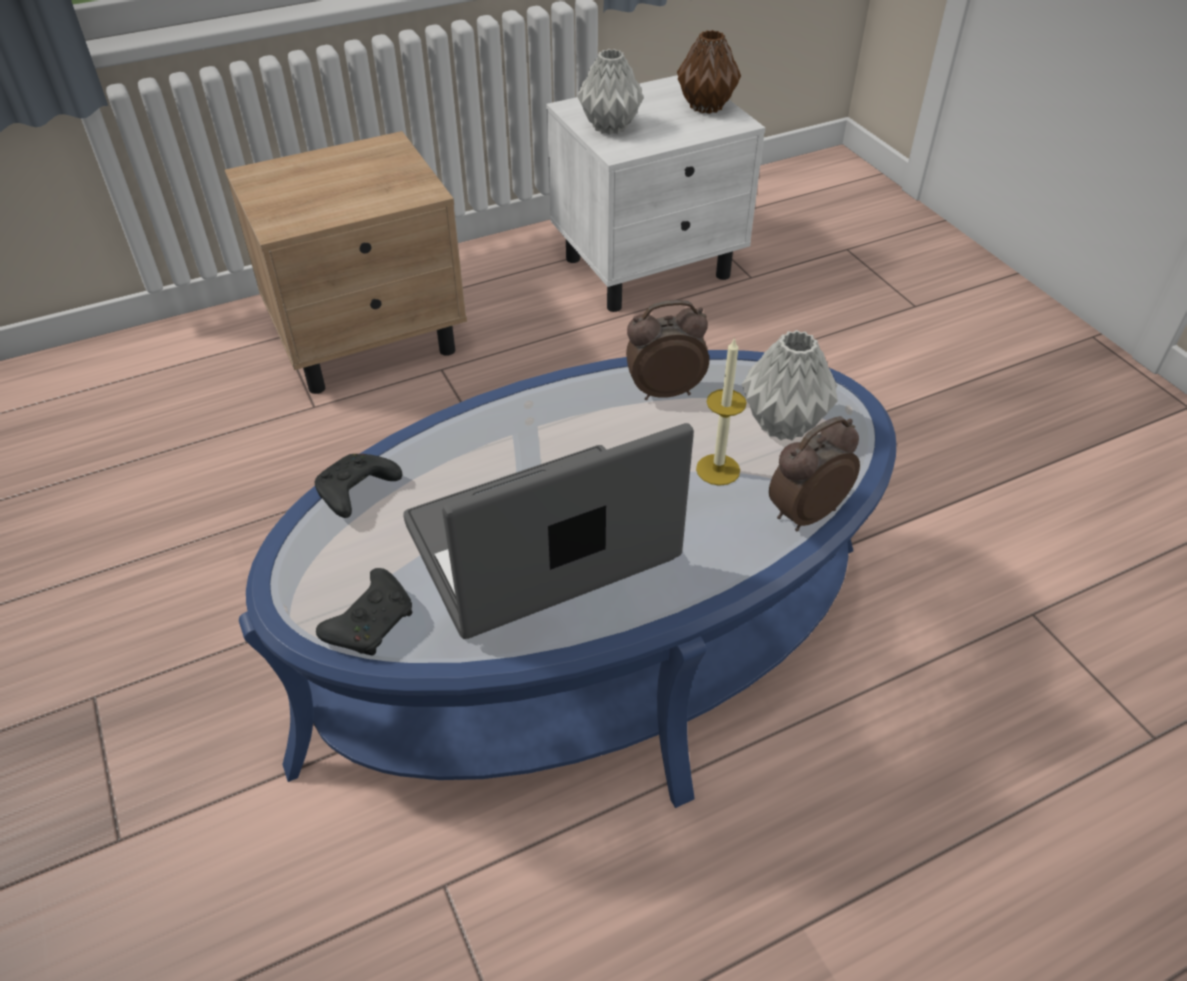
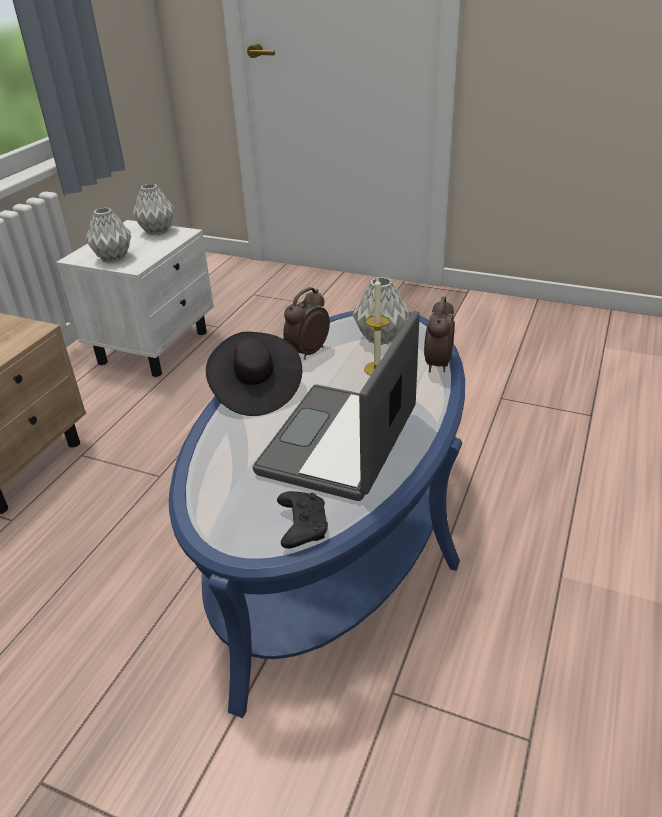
camera: 40 degrees left, 10 degrees down
black game controller [315,454,402,518] -> none
brown vase [677,30,741,114] -> grey vase [133,184,175,236]
none -> black hat [206,331,302,416]

